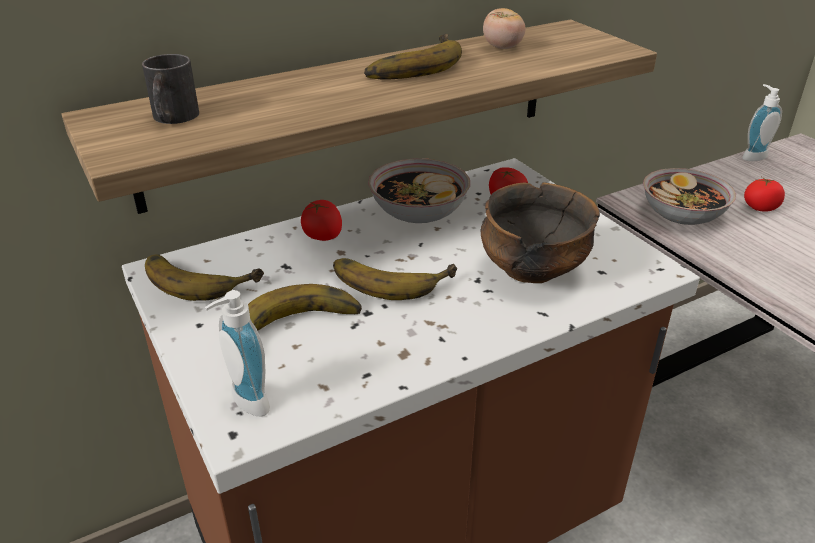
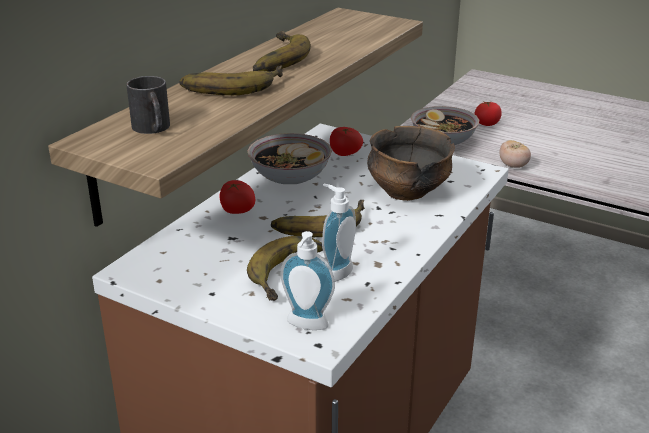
camera: 30 degrees left, 5 degrees down
banana [145,254,264,301] -> banana moved to [179,65,283,95]
tomato [483,8,525,49] -> tomato moved to [499,140,531,168]
soap dispenser [742,84,782,161] -> soap dispenser moved to [322,184,356,282]

